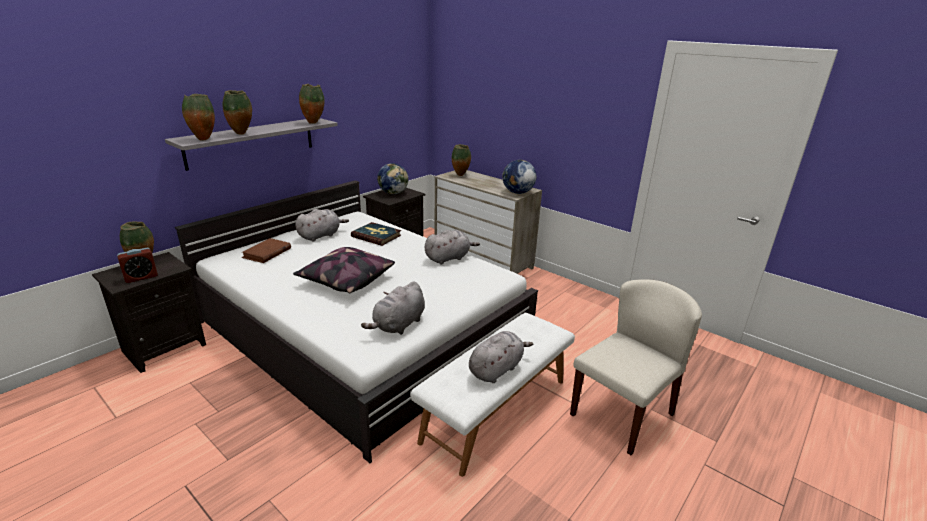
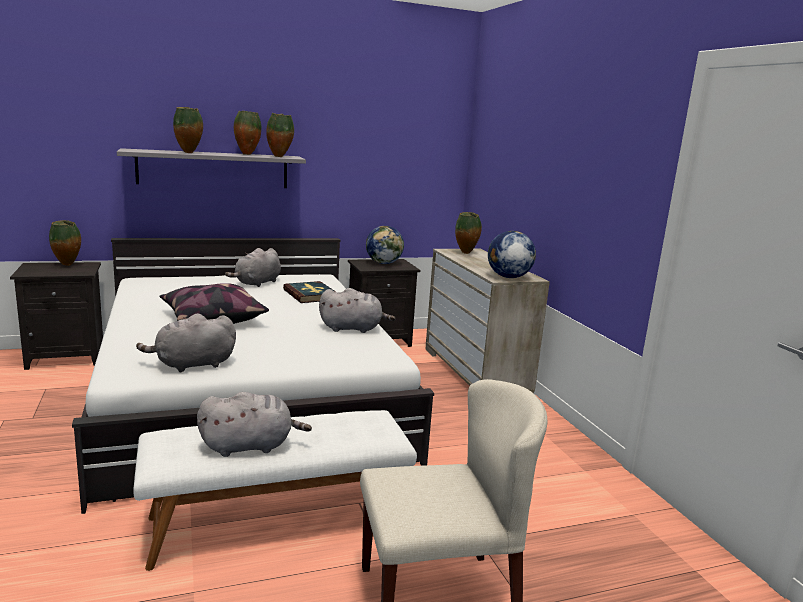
camera: 30 degrees right, 10 degrees down
alarm clock [117,248,158,283] -> none
vase [182,94,215,141] -> vase moved to [234,111,261,155]
brown book [242,238,291,263] -> none
grey plush toy [295,209,349,242] -> grey plush toy turned 135 degrees clockwise [225,248,281,287]

